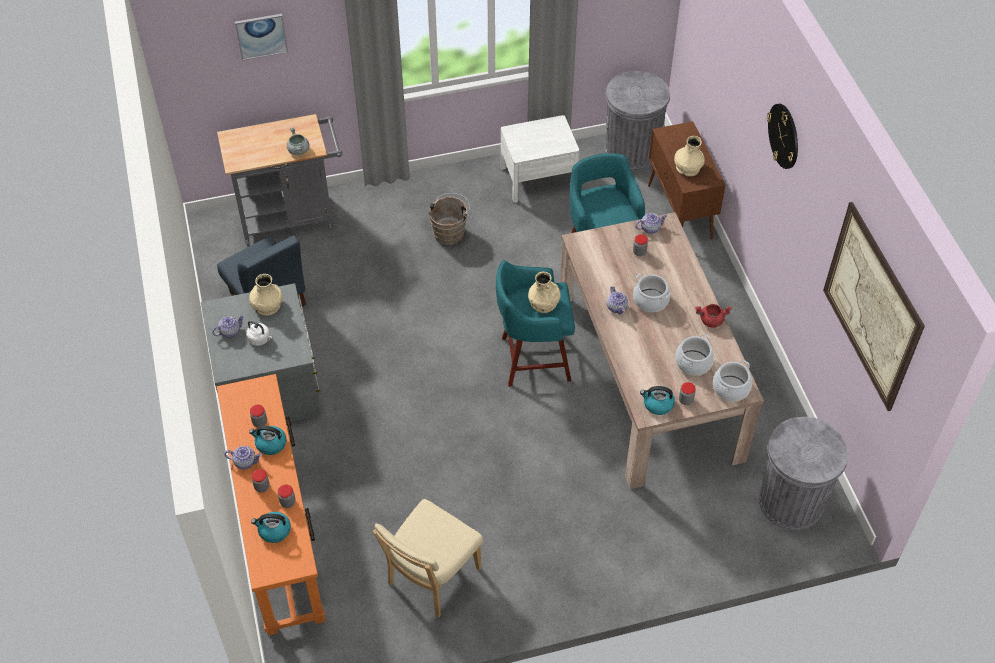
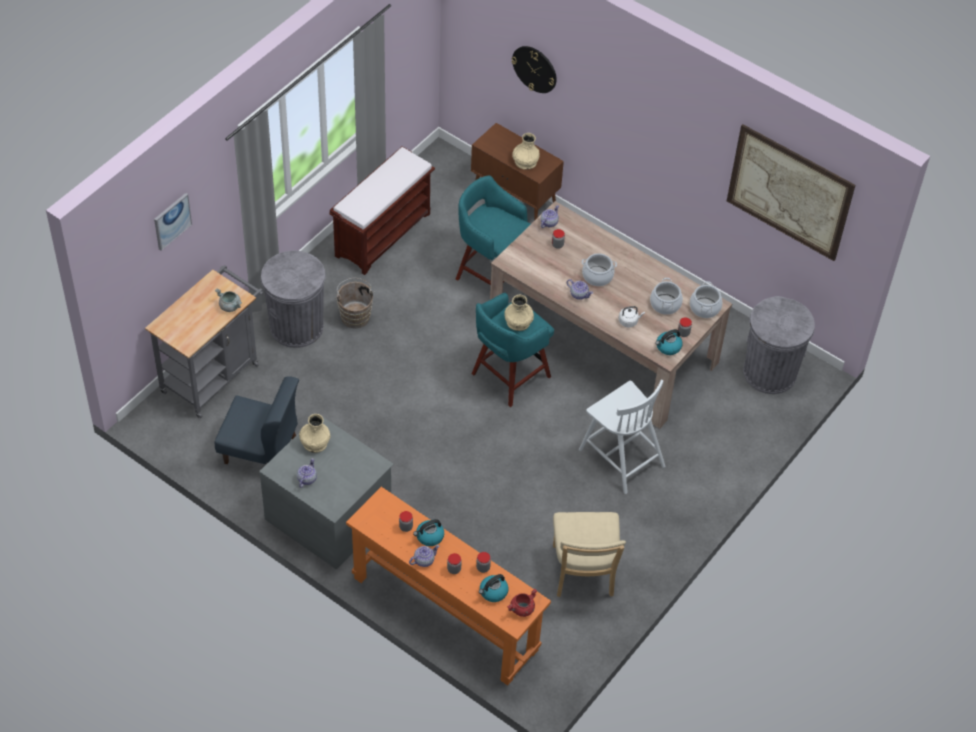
camera: 40 degrees left, 0 degrees up
white kettle [246,321,272,346] -> white kettle moved to [618,306,645,327]
white nightstand [501,115,579,203] -> brown bench [329,146,435,275]
grey trash can [605,71,670,171] -> grey trash can moved to [261,251,326,348]
red cooking pot [695,304,732,328] -> red cooking pot moved to [507,588,537,617]
wall clock [767,104,798,169] -> wall clock moved to [511,46,557,93]
none -> white chair [579,379,665,494]

